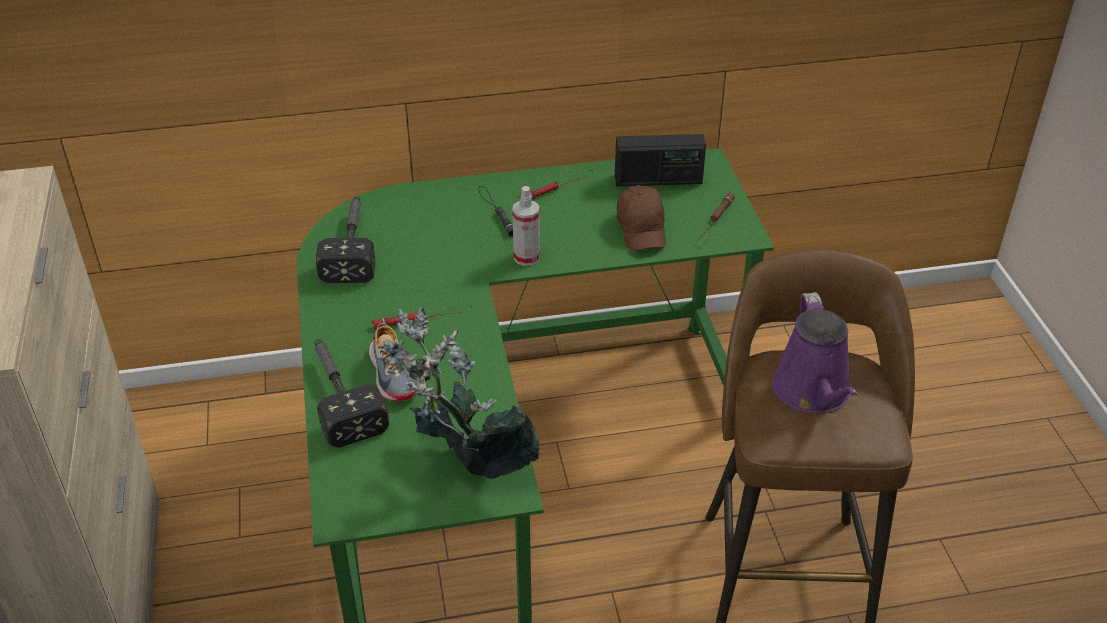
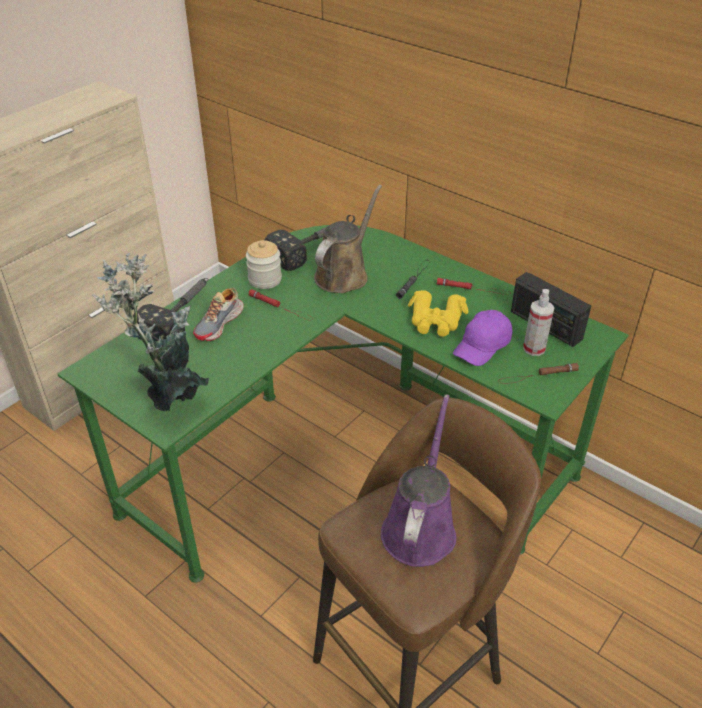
camera: 50 degrees right, 0 degrees up
spray bottle [512,186,540,266] -> spray bottle moved to [523,289,555,356]
brown cap [617,185,666,251] -> purple cap [453,310,513,366]
purple watering can [772,292,857,414] -> purple watering can turned 150 degrees clockwise [381,394,456,567]
none -> jar [246,240,282,289]
none -> brown watering can [314,185,382,293]
none -> yellow binoculars [408,290,468,337]

